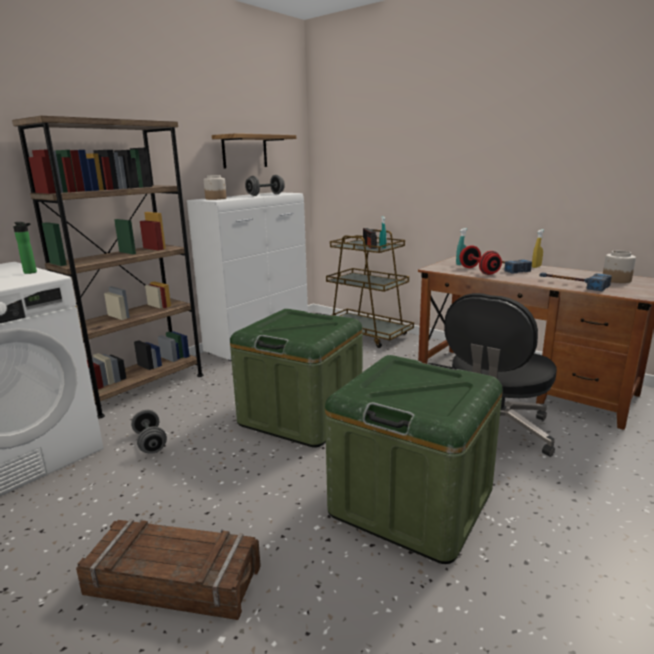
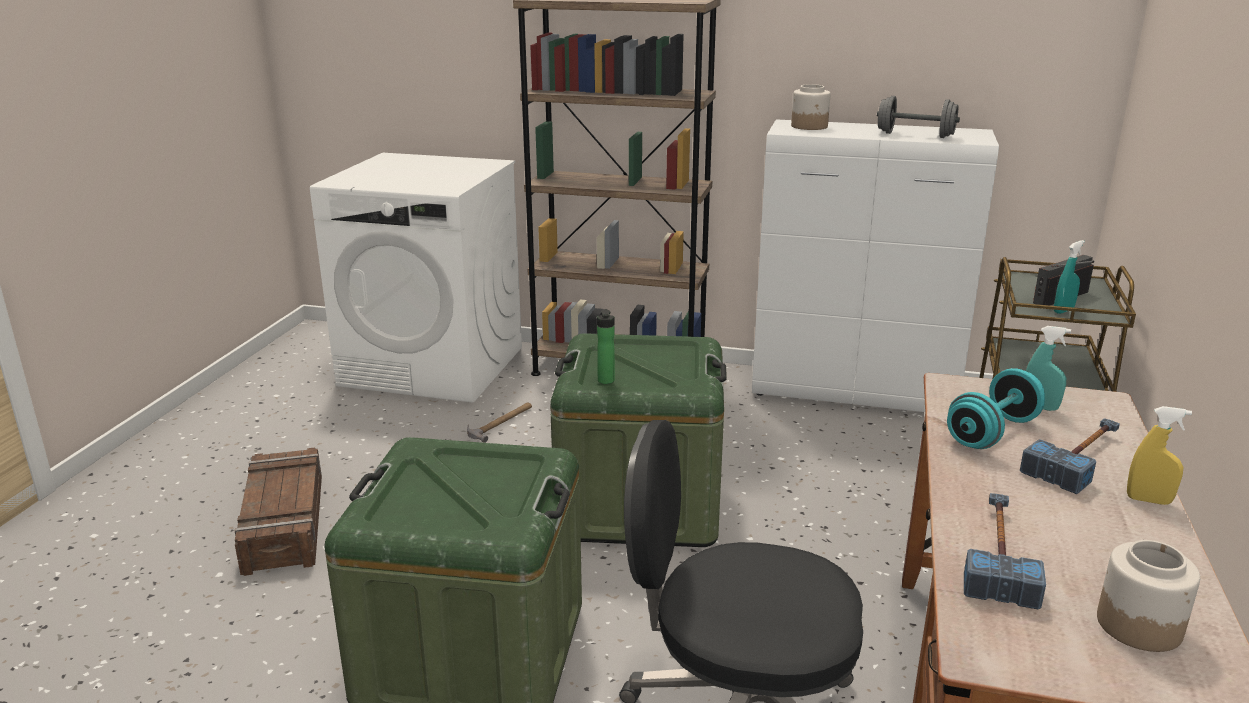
camera: 65 degrees right, 5 degrees up
bottle [13,222,37,274] -> bottle moved to [597,309,615,384]
grey dumbbell [131,410,167,454] -> hammer [467,403,532,443]
shelf [212,133,296,168] -> none
red dumbbell [459,245,502,275] -> turquoise dumbbell [947,368,1045,449]

